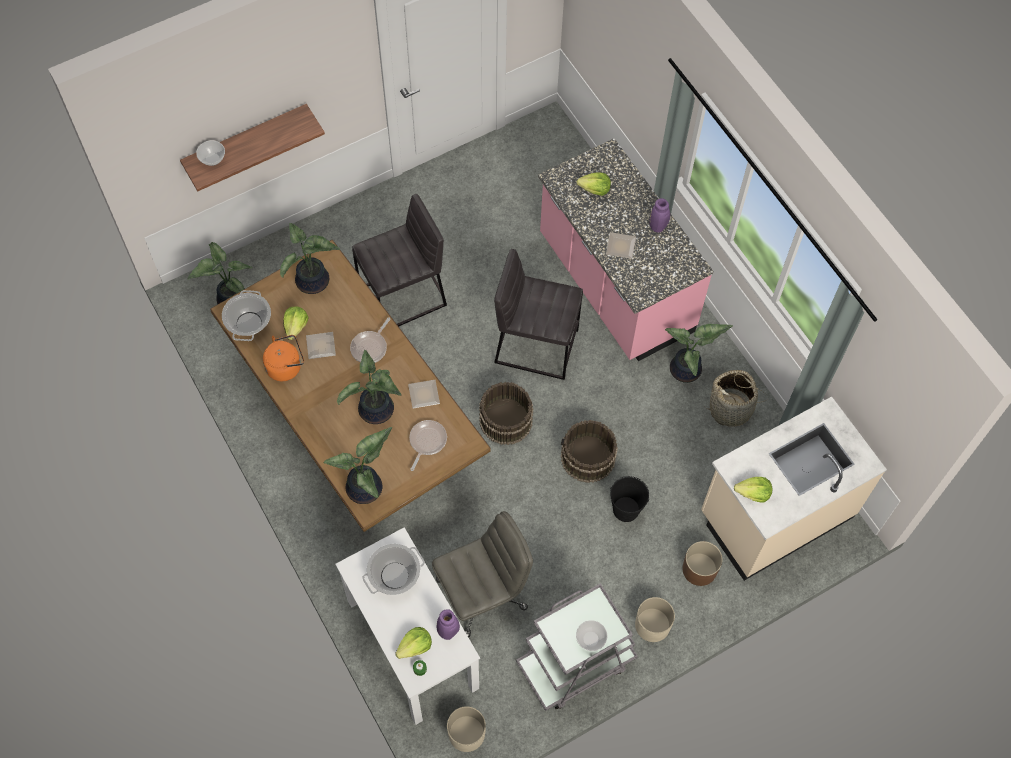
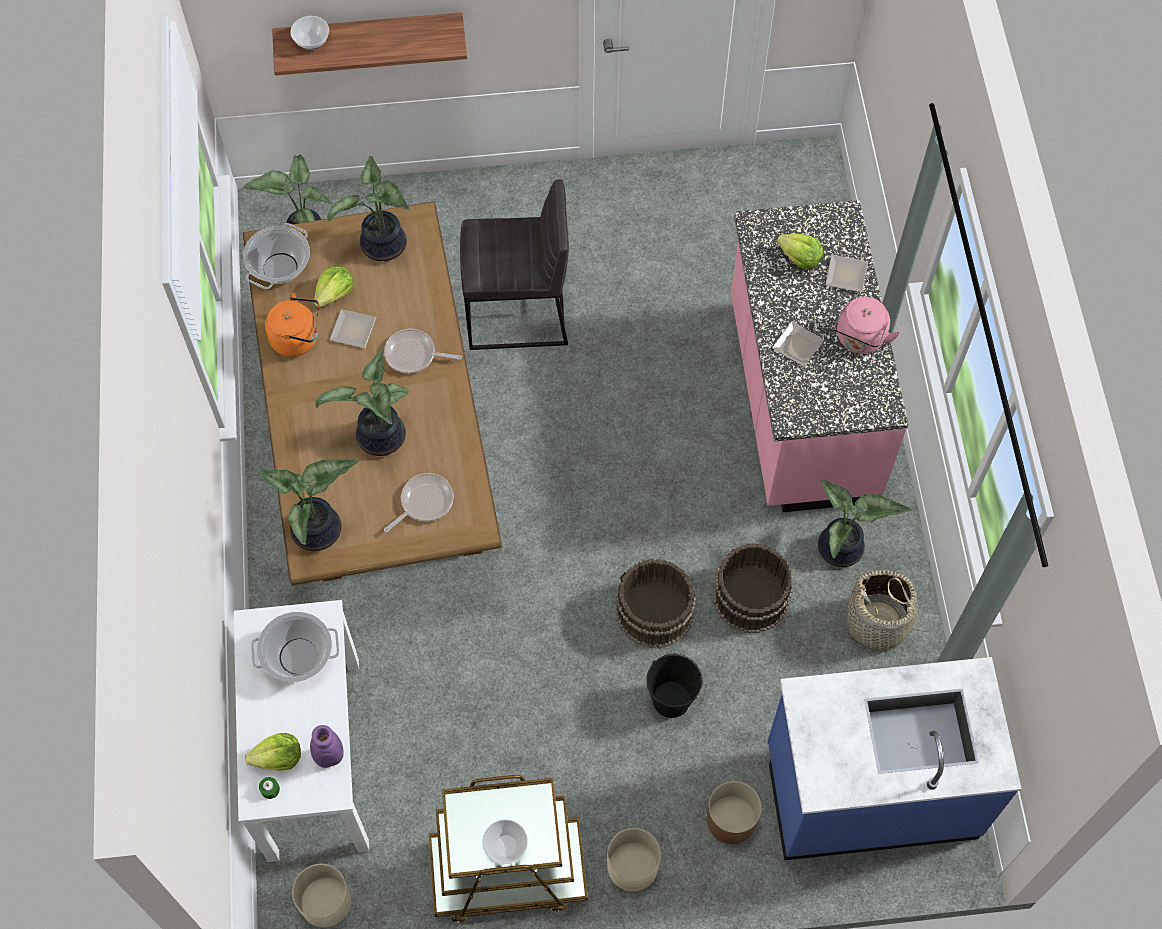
camera: 25 degrees right, 0 degrees up
frying pan [350,318,390,363] -> frying pan turned 45 degrees clockwise [384,329,462,374]
plate [408,380,440,408] -> plate moved to [825,255,868,292]
grey office chair [432,511,533,638] -> none
brown bucket [479,382,533,445] -> brown bucket moved to [713,544,793,633]
grey stool [494,249,583,380] -> none
grey cart [516,583,638,711] -> brown cart [429,775,588,923]
purple vase [649,198,670,233] -> pink kettle [834,297,900,354]
beige counter [701,397,887,581] -> blue counter [768,657,1022,860]
lettuce [734,477,772,503] -> none

